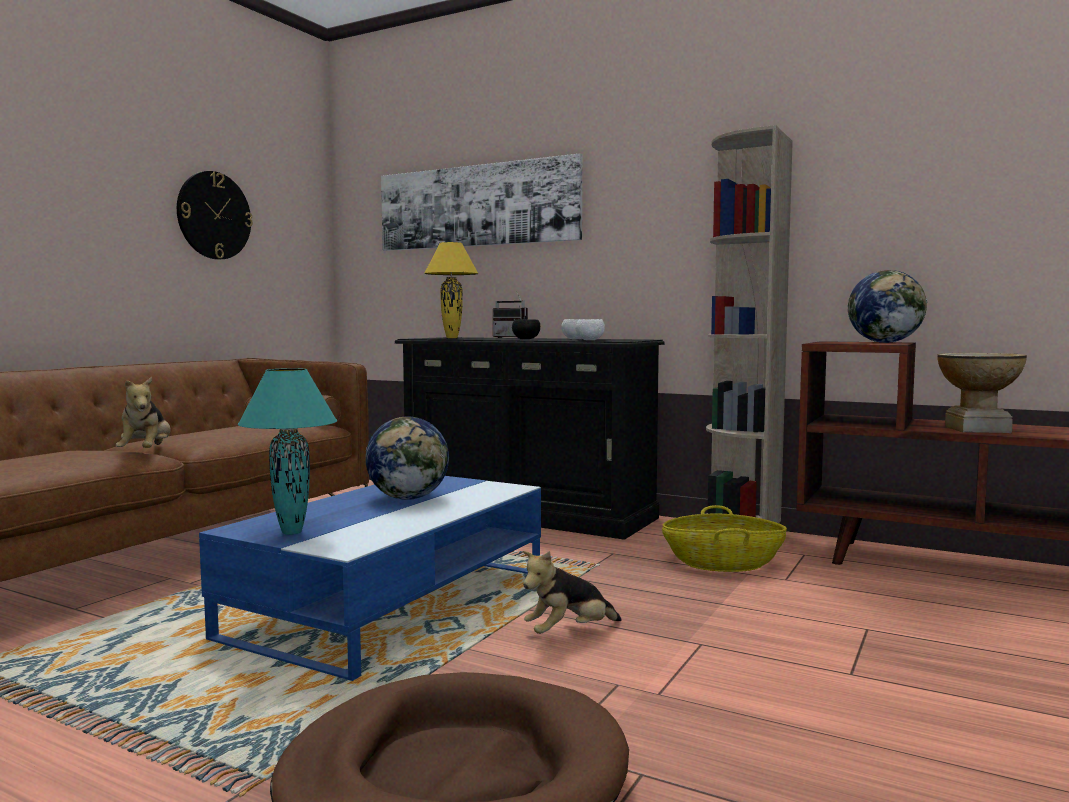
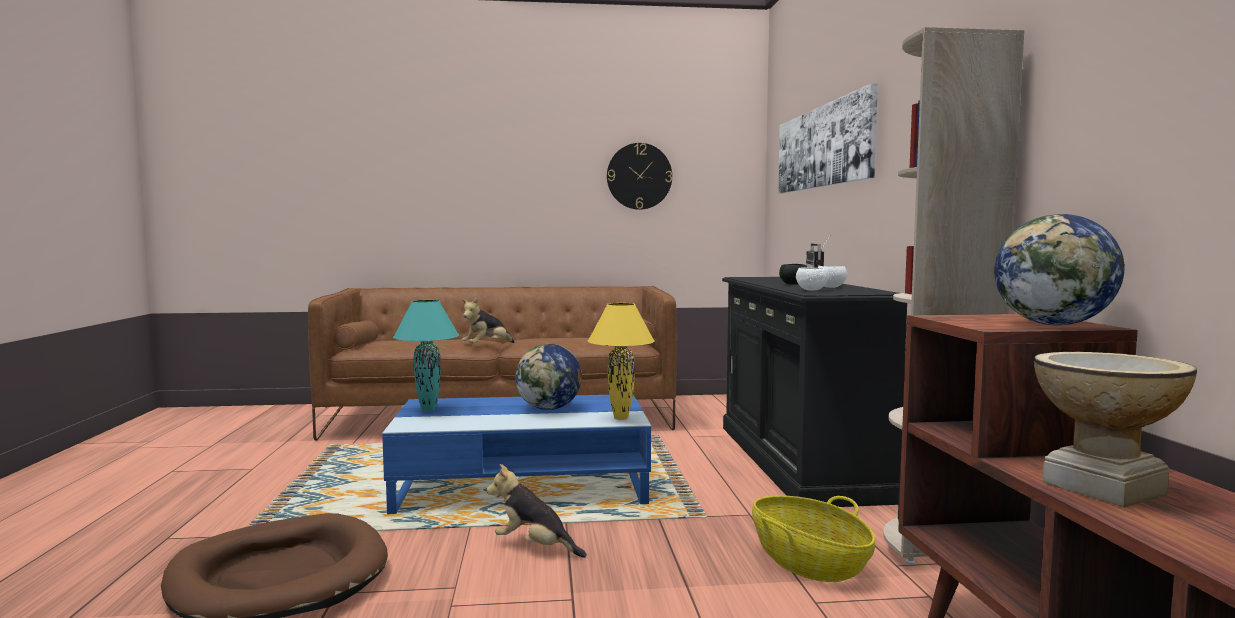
camera: 55 degrees right, 0 degrees up
yellow table lamp [424,242,479,338] -> yellow table lamp moved to [588,303,655,420]

